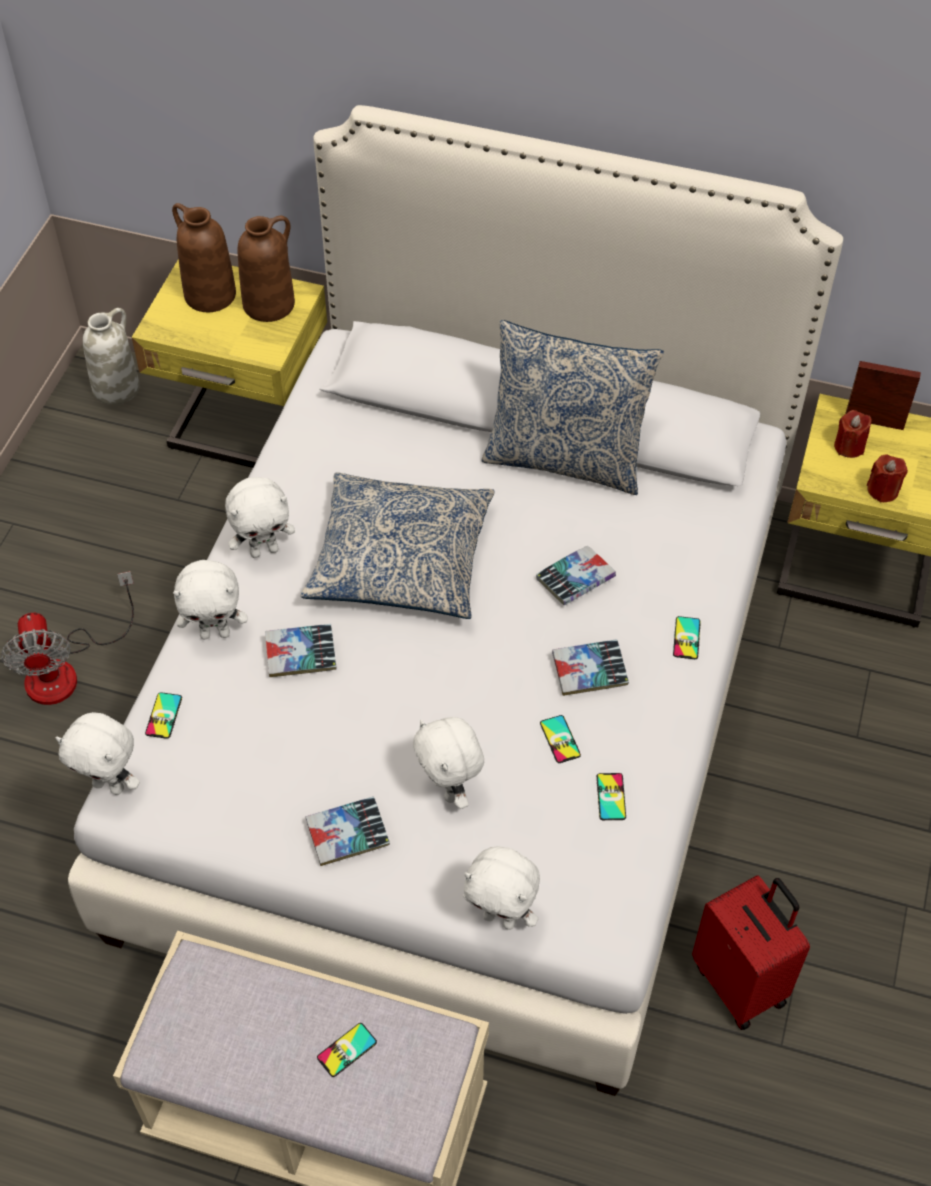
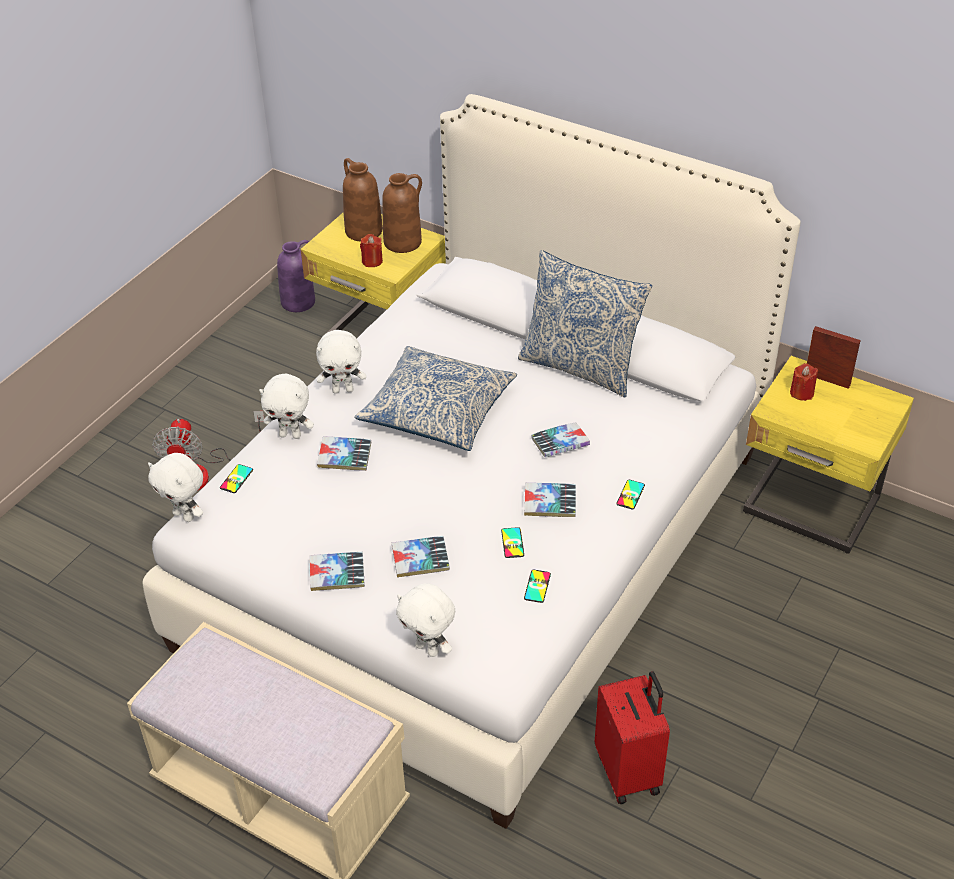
camera: 15 degrees right, 10 degrees down
white vase [83,308,140,405] -> purple vase [277,240,315,312]
phone [317,1023,377,1077] -> none
white plush toy [413,717,484,809] -> book [392,536,450,578]
red candle [867,454,908,502] -> red candle moved to [360,234,383,267]

